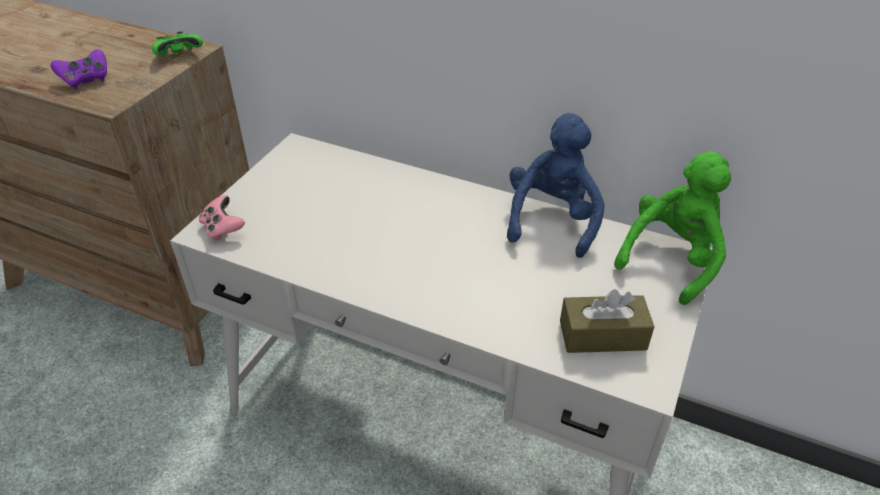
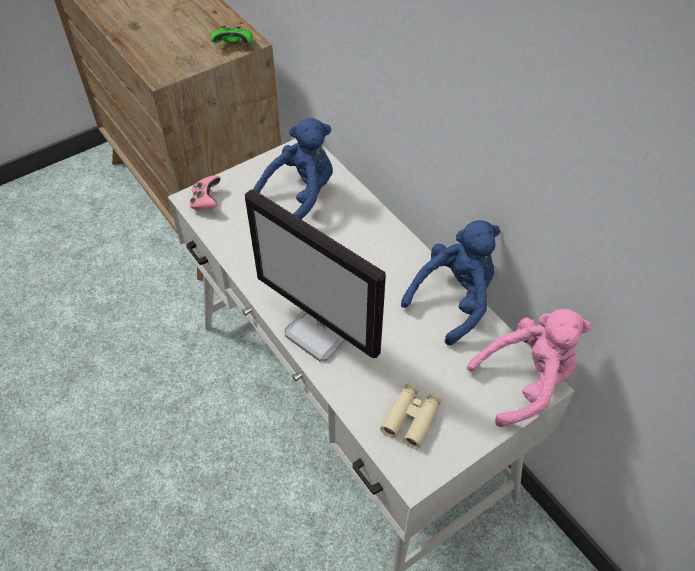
camera: 30 degrees right, 10 degrees up
purple game controller [51,49,107,89] -> none
brown tissue box [560,289,654,353] -> beige binoculars [380,383,441,449]
green plush toy [614,151,731,305] -> pink plush toy [467,309,592,427]
none -> monitor [245,189,386,362]
none -> blue plush toy [253,118,333,220]

